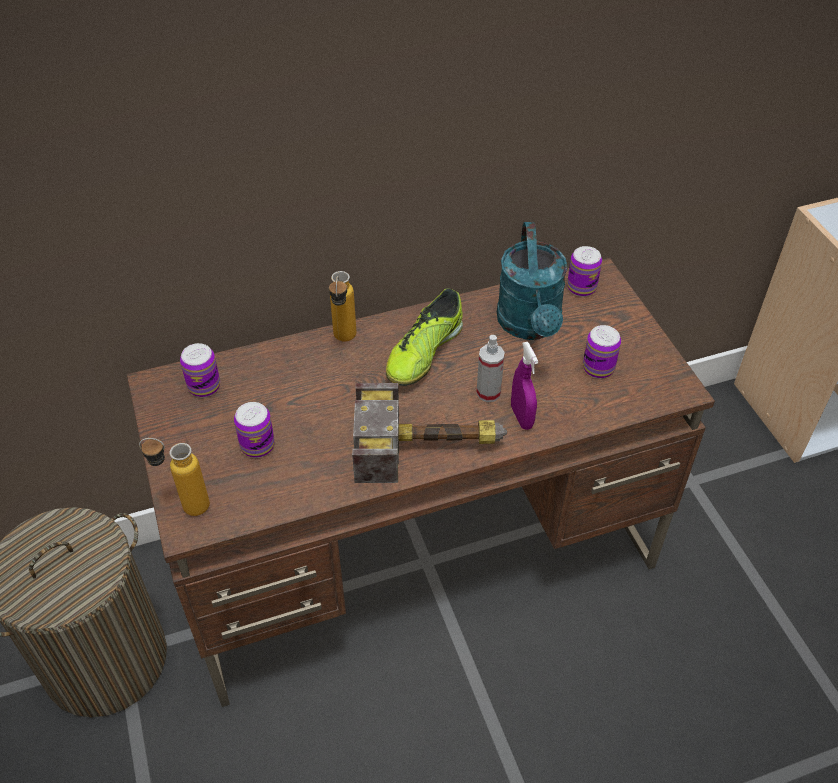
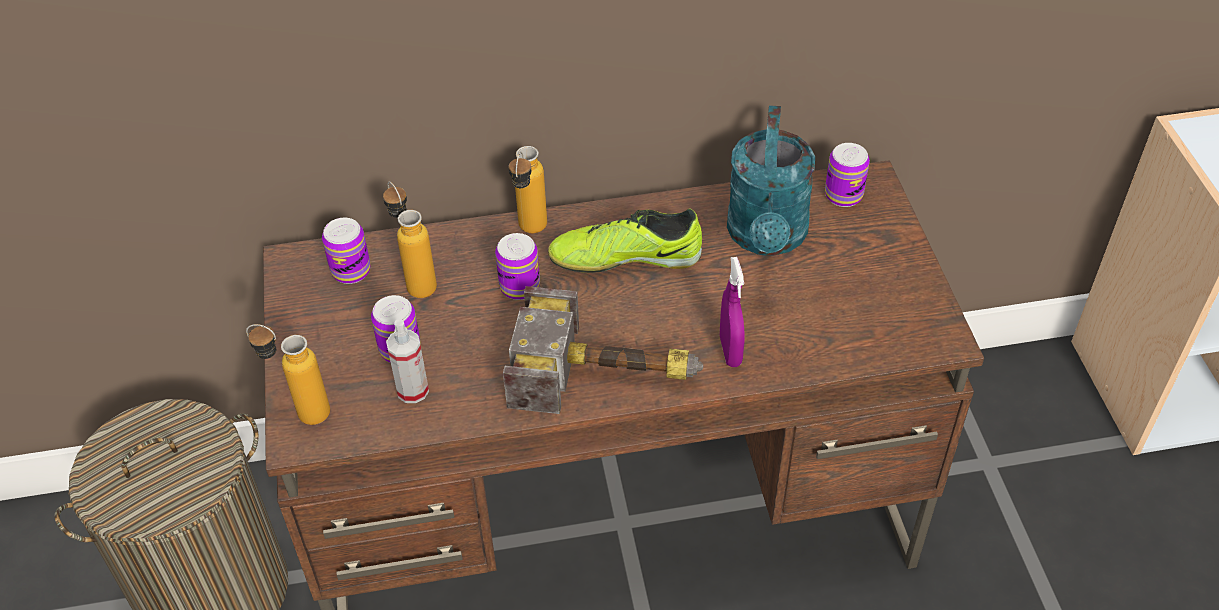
camera: 10 degrees right, 0 degrees up
shoe [386,289,463,386] -> shoe turned 45 degrees clockwise [548,208,702,273]
spray bottle [476,335,505,402] -> spray bottle moved to [386,319,429,403]
can [583,325,621,379] -> can moved to [495,233,540,300]
none -> bottle [383,181,437,298]

